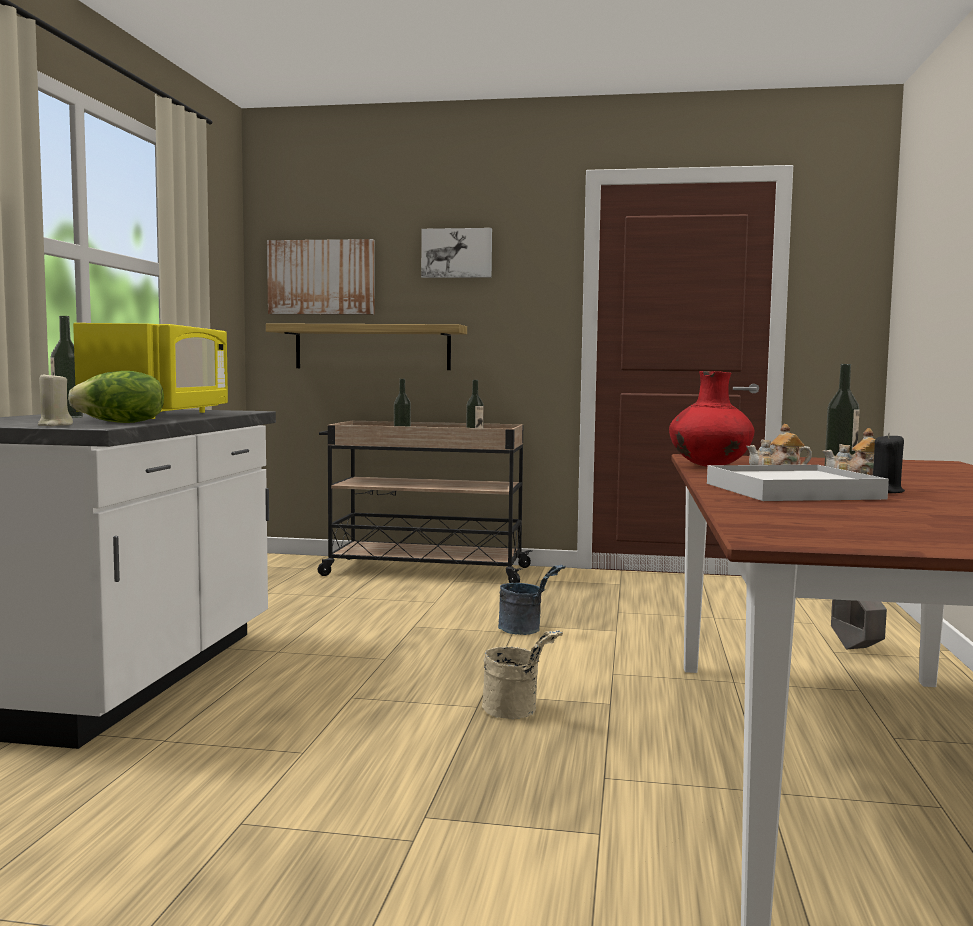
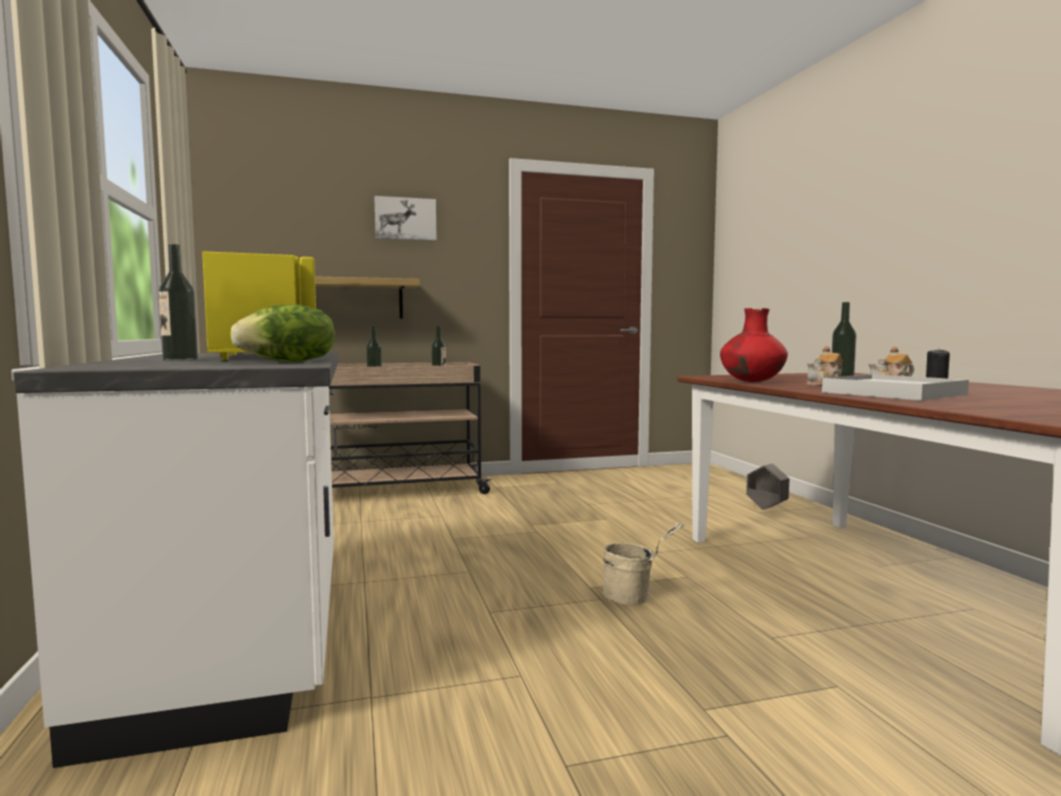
camera: 25 degrees left, 0 degrees up
beige candle [38,372,73,426] -> none
picture [267,239,374,315] -> none
grey bucket [498,565,566,635] -> none

